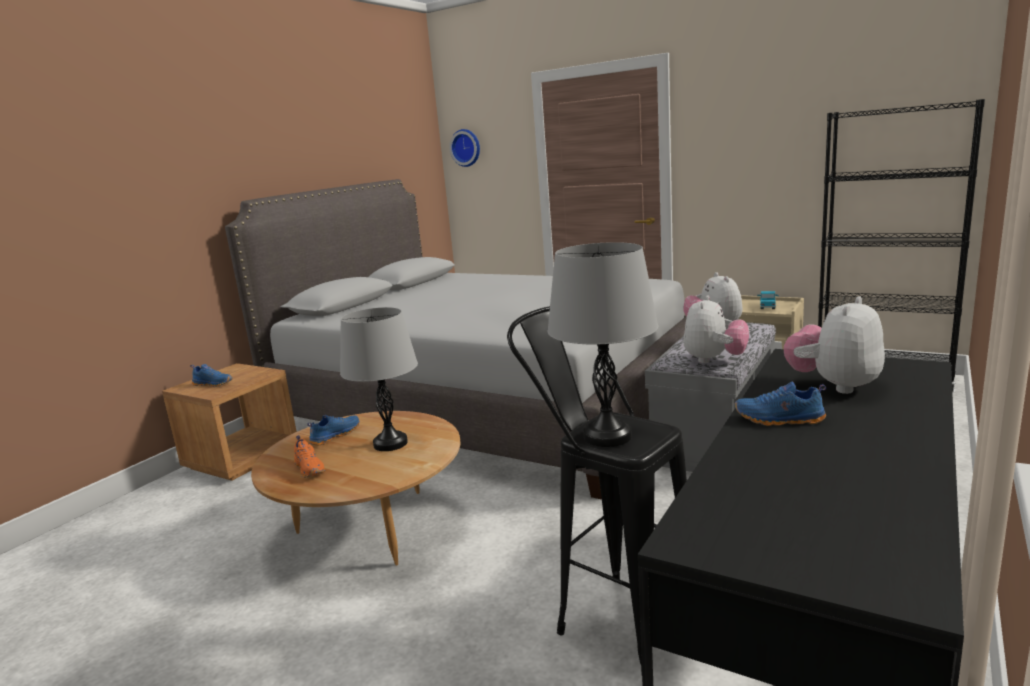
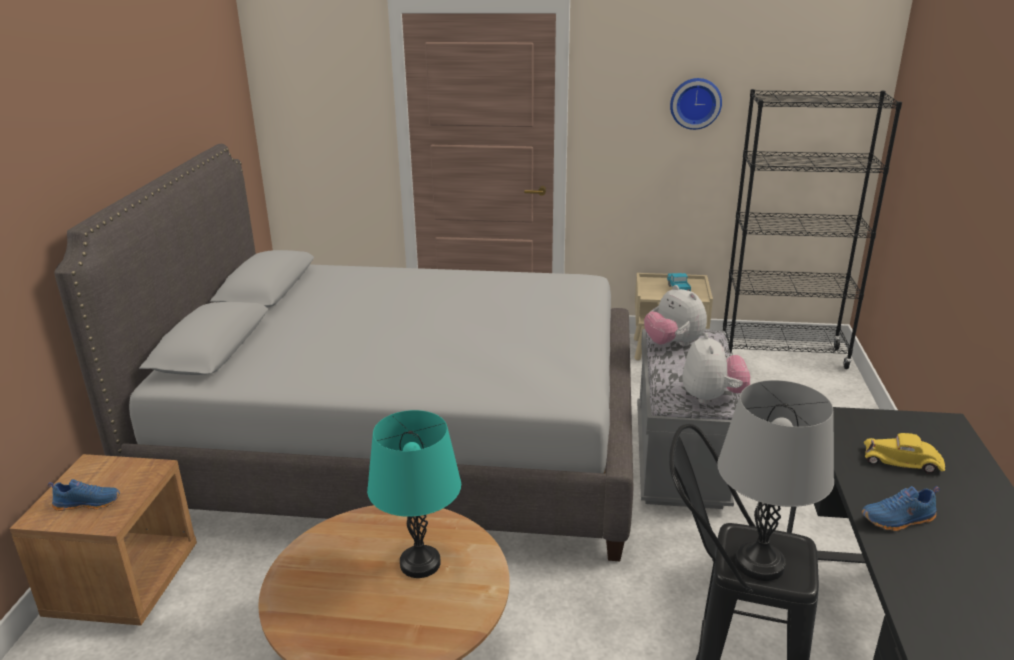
camera: 25 degrees left, 10 degrees up
orange shoe [294,435,325,478] -> none
blue shoe [307,415,359,445] -> none
grey table lamp [340,307,418,451] -> turquoise table lamp [367,410,461,578]
wall clock [449,129,480,167] -> wall clock moved to [670,78,722,130]
plush toy [784,296,885,394] -> yellow toy car [864,433,945,474]

